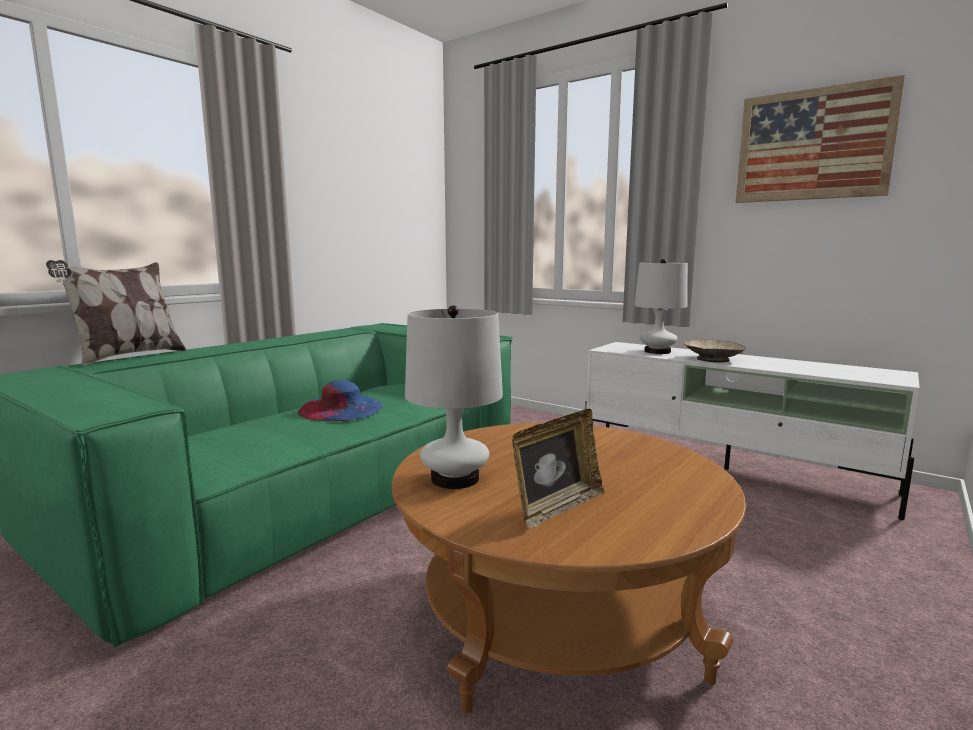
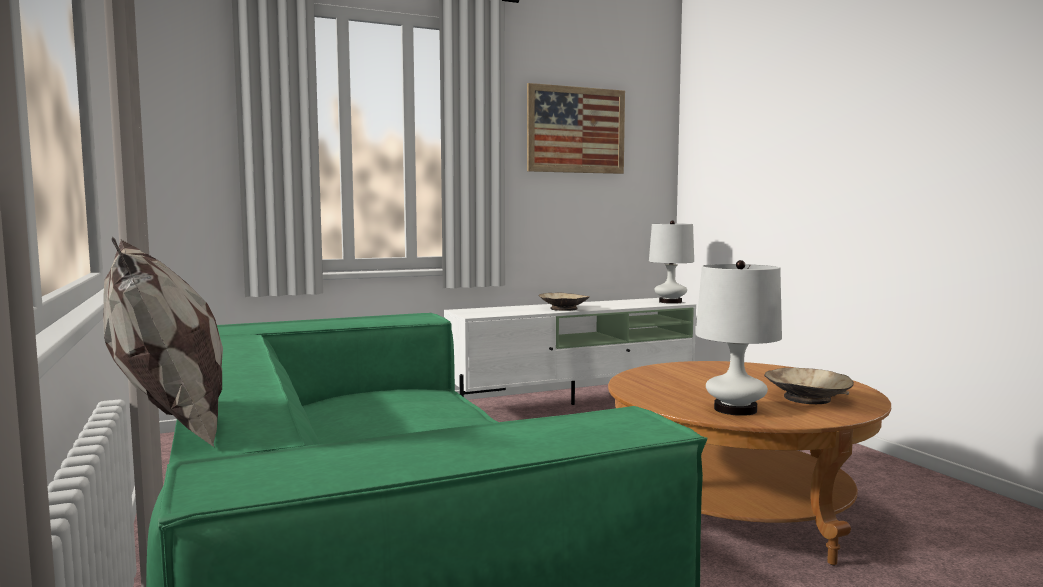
camera: 60 degrees left, 5 degrees down
blue hat [298,380,382,421] -> none
picture frame [512,409,605,529] -> beige bowl [764,368,854,404]
white table lamp [634,259,688,354] -> white table lamp moved to [649,221,694,304]

